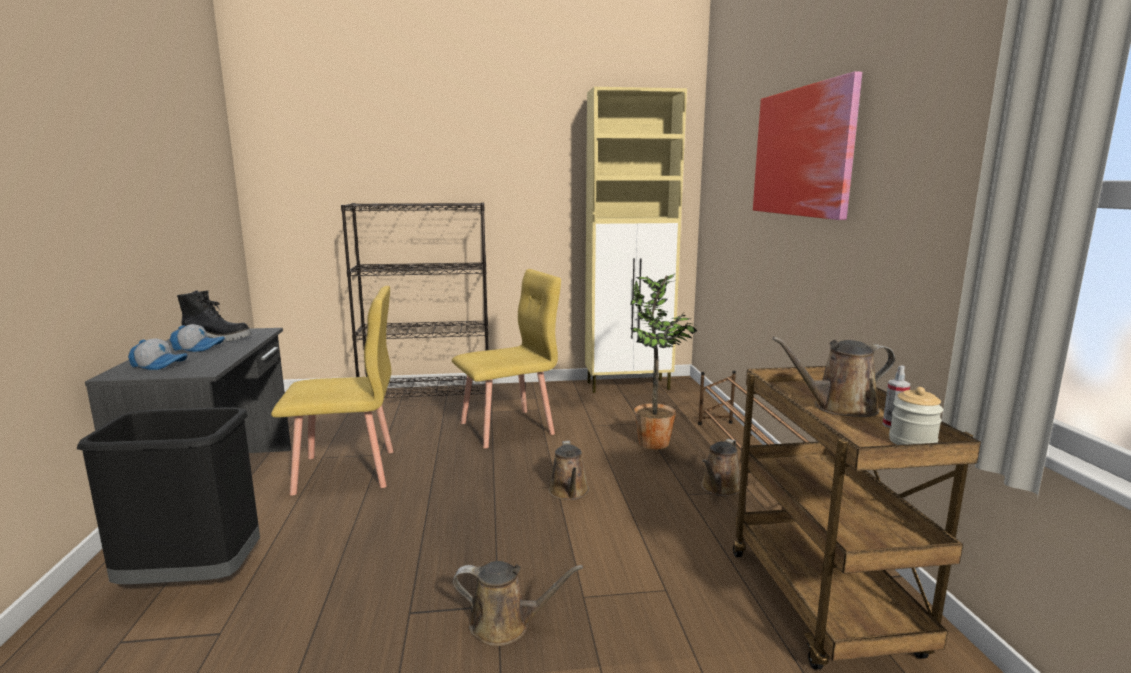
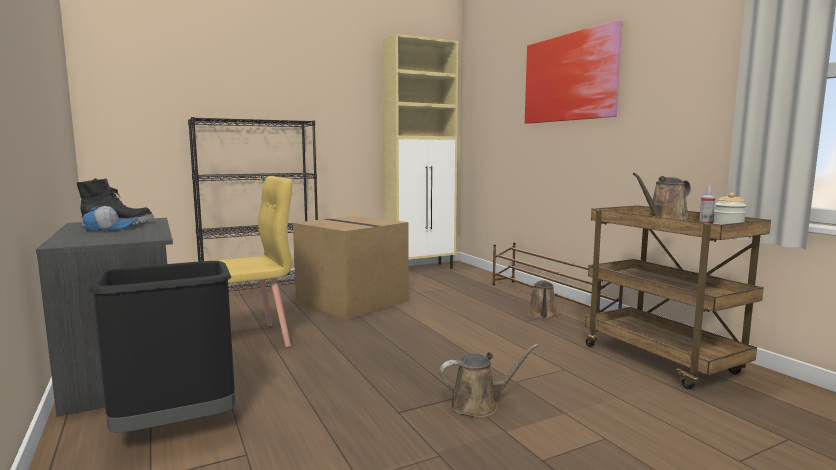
camera: 20 degrees left, 5 degrees down
cap [128,339,188,370] -> none
yellow chair [452,269,561,448] -> cardboard box [293,216,409,319]
brown watering can [548,441,589,500] -> none
potted plant [630,274,700,450] -> none

